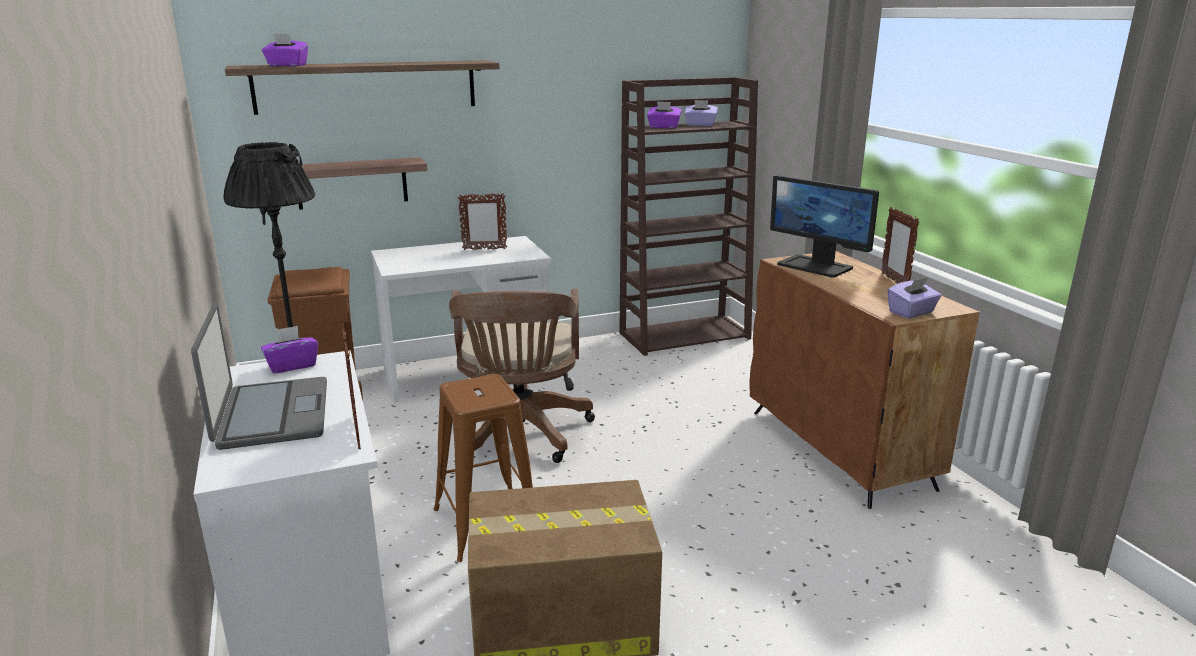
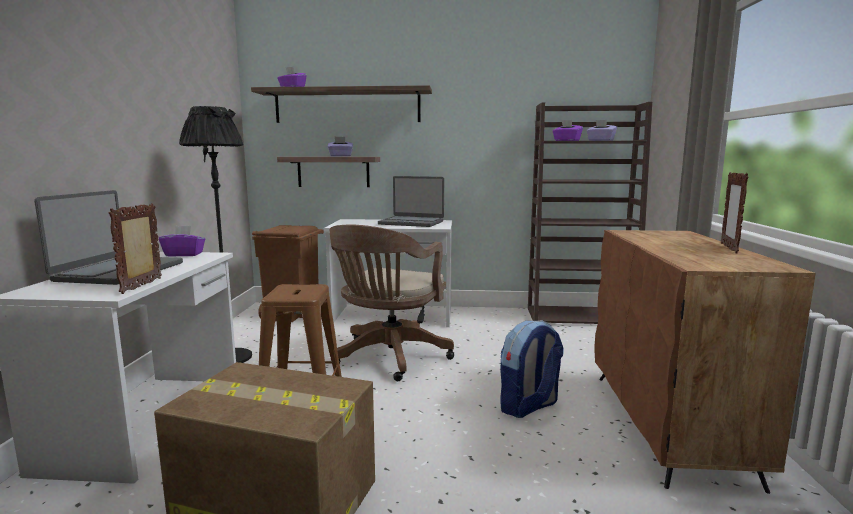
camera: 25 degrees right, 10 degrees down
picture frame [458,193,507,250] -> laptop [378,176,444,227]
monitor [770,175,879,278] -> none
purple tissue box [888,277,941,318] -> purple tissue box moved to [328,136,353,157]
none -> backpack [500,320,564,418]

